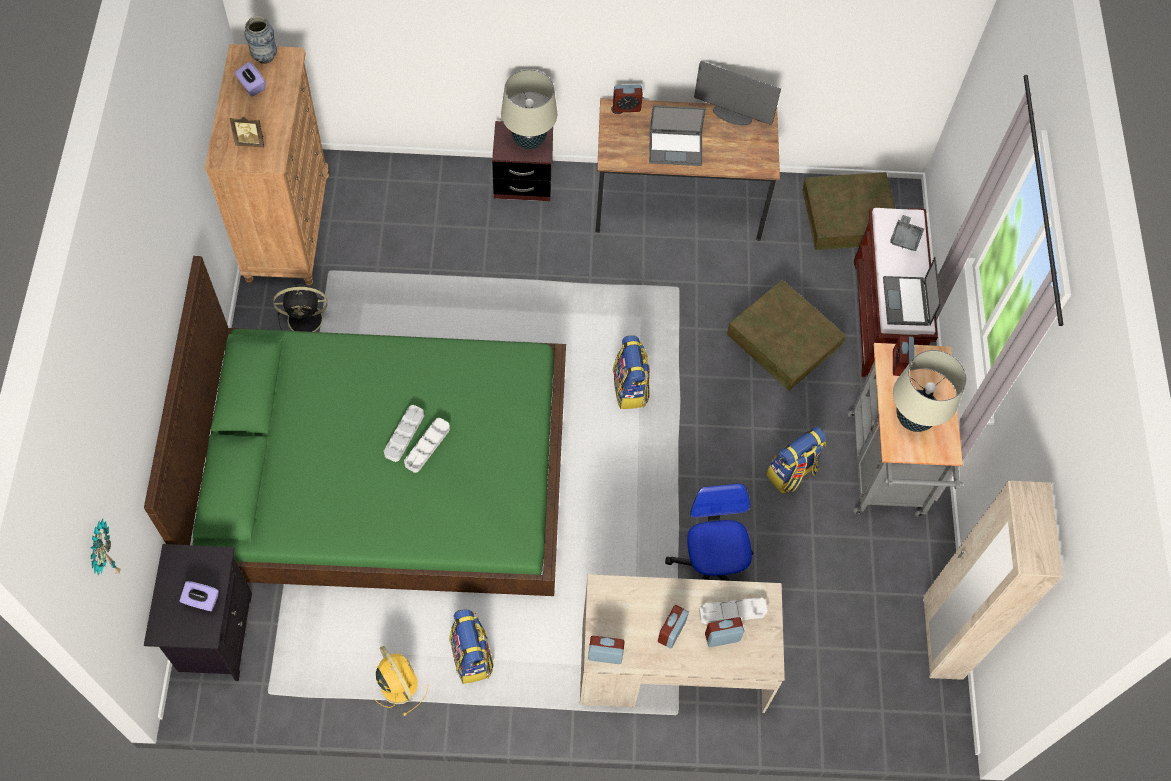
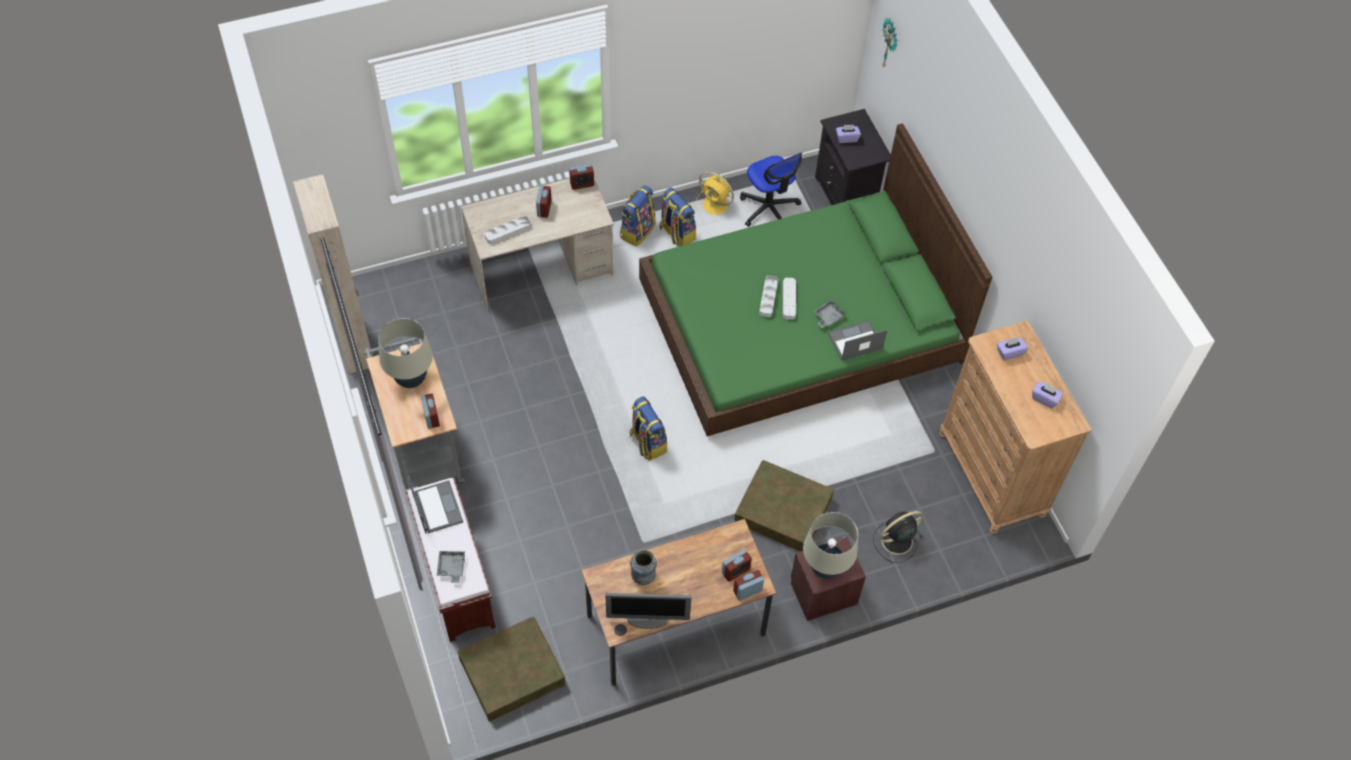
camera: 160 degrees right, 5 degrees down
picture frame [230,117,264,148] -> purple tissue box [997,337,1028,360]
vase [245,16,277,64] -> vase moved to [630,550,657,585]
black fan [273,284,328,332] -> black fan moved to [873,511,923,563]
laptop [649,105,706,166] -> laptop moved to [828,321,887,361]
office chair [665,483,753,581] -> office chair moved to [740,152,802,227]
alarm clock [705,617,744,647] -> alarm clock moved to [722,549,752,582]
brown storage box [727,280,845,391] -> brown storage box moved to [735,460,834,552]
backpack [766,427,826,493] -> backpack moved to [620,185,656,246]
none -> grey tray [813,300,845,328]

